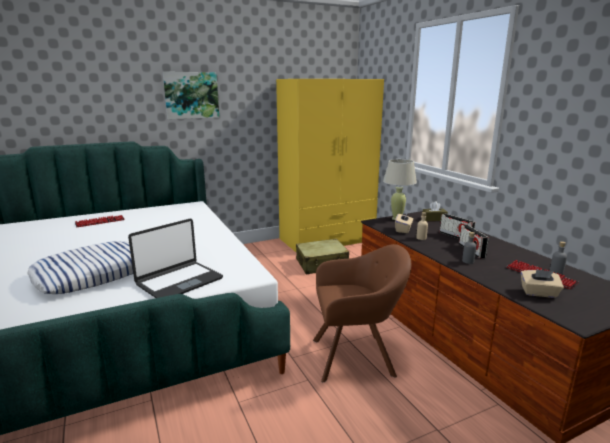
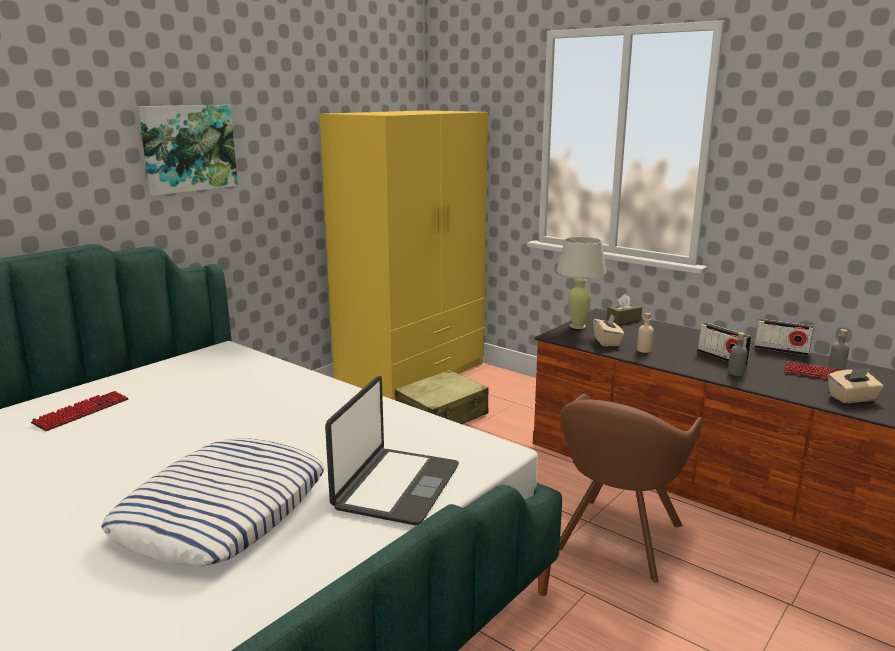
camera: 25 degrees left, 0 degrees up
brown armchair [313,244,411,382] -> brown armchair turned 150 degrees clockwise [559,394,702,583]
radio [440,213,475,239] -> radio moved to [754,319,814,356]

